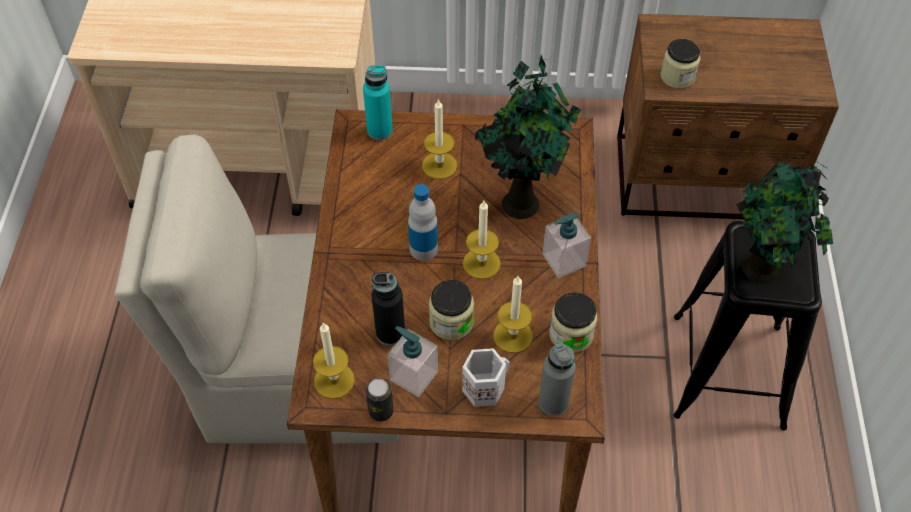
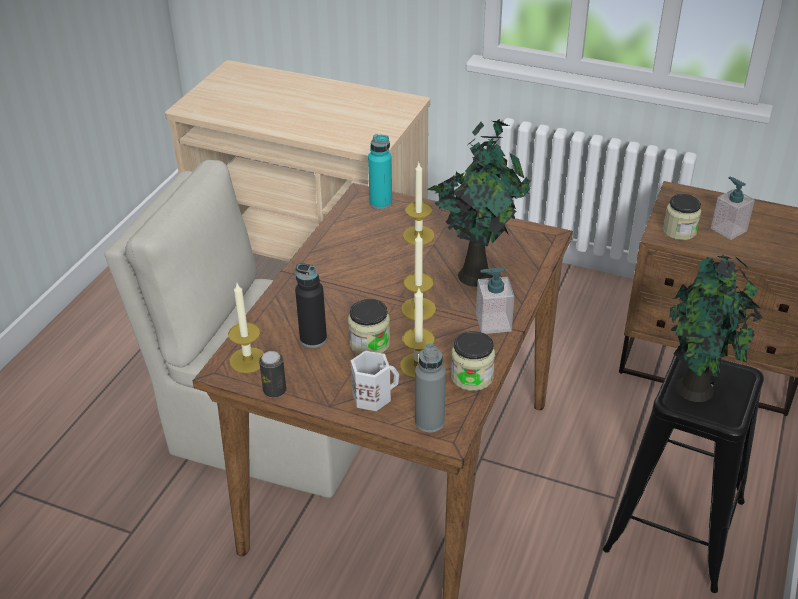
camera: 20 degrees right, 15 degrees down
soap dispenser [387,326,438,397] -> soap dispenser moved to [711,177,755,240]
bottle [408,184,438,261] -> none

